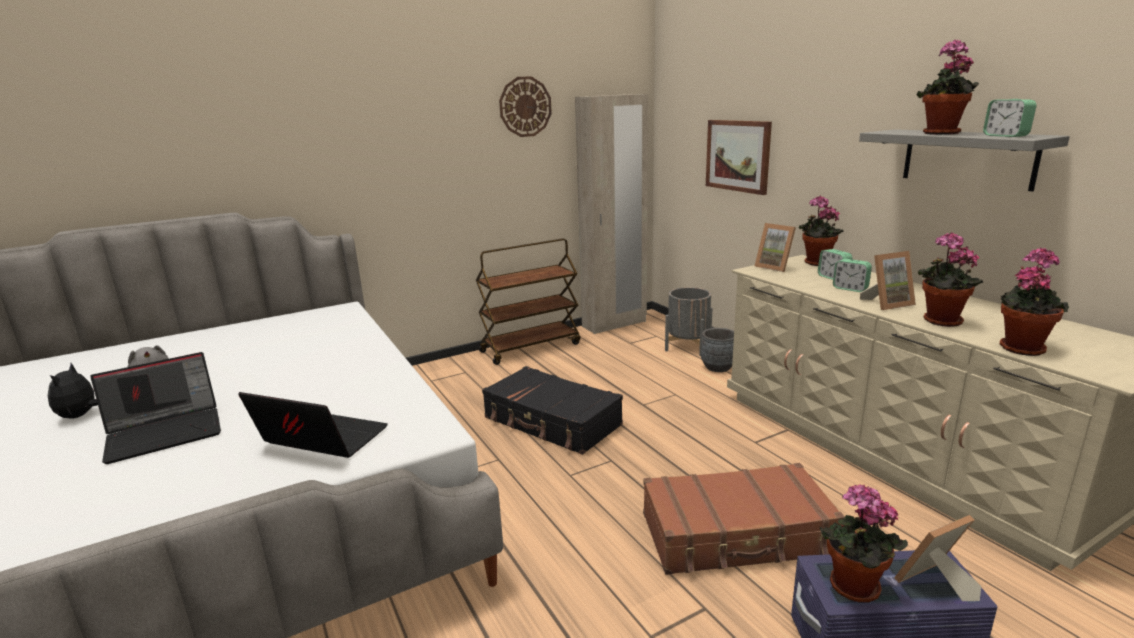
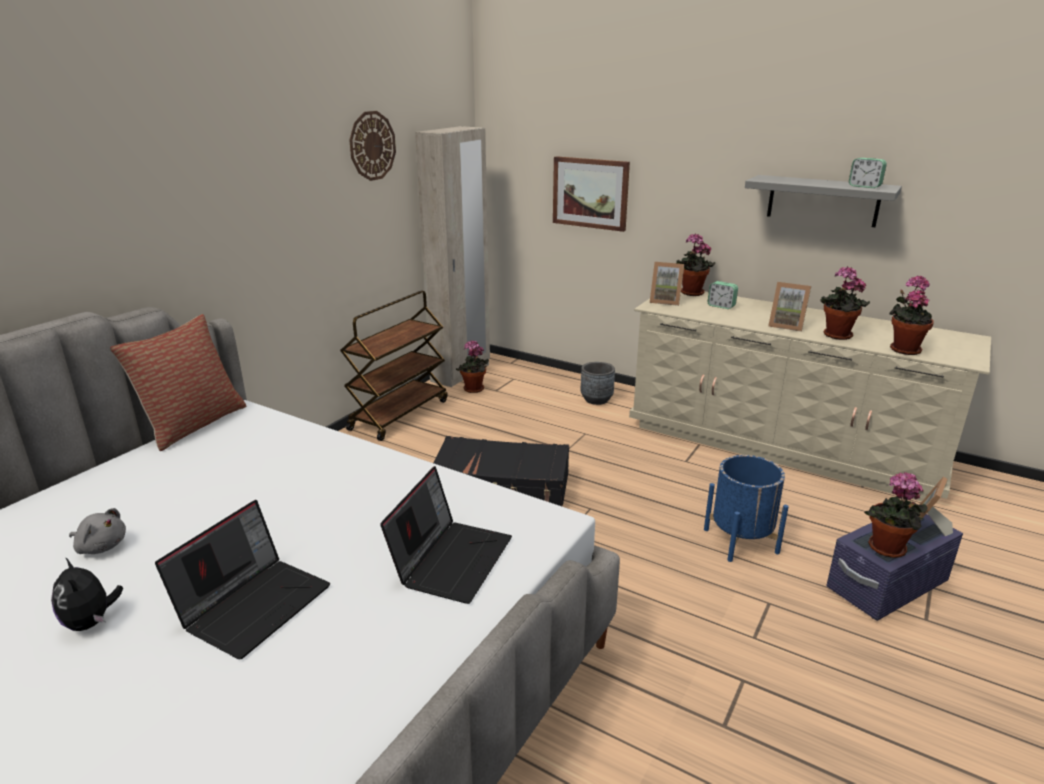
camera: 30 degrees left, 5 degrees up
laptop [238,392,388,458] -> laptop turned 120 degrees clockwise [380,466,512,604]
brown suitcase [643,463,845,575] -> blue planter [704,455,789,562]
grey planter [665,287,712,356] -> none
alarm clock [833,259,872,292] -> none
picture frame [860,251,916,310] -> picture frame turned 75 degrees clockwise [768,282,811,332]
potted plant [917,39,979,135] -> potted plant moved to [456,340,489,393]
none -> pillow [110,314,246,451]

